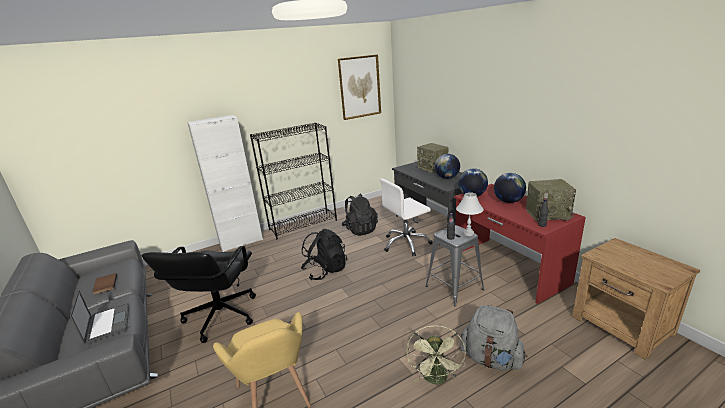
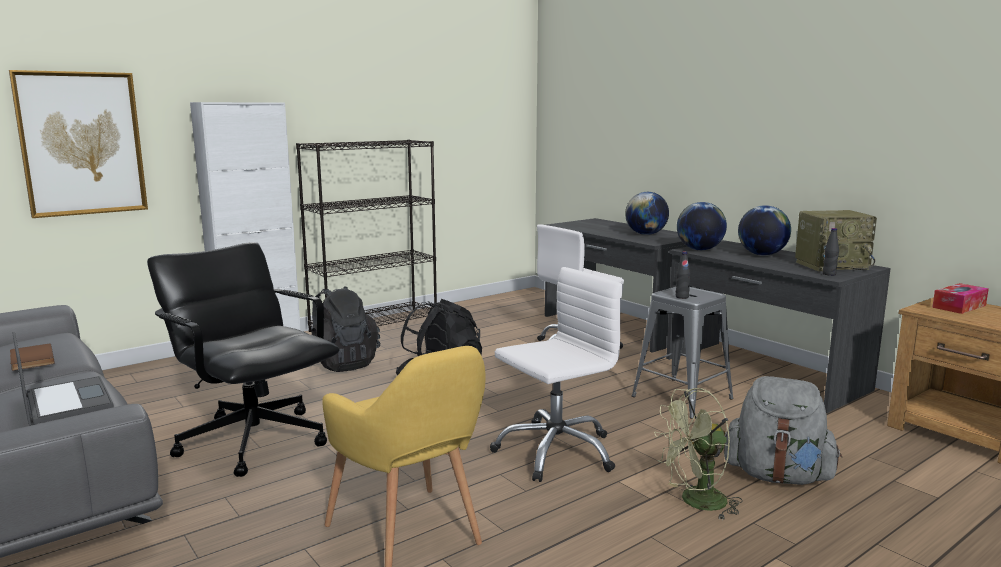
camera: 10 degrees left, 10 degrees down
black office chair [142,246,256,343] -> black office chair turned 135 degrees clockwise [147,242,340,477]
picture [338,54,381,120] -> picture moved to [9,70,148,218]
black backpack [341,194,378,236] -> black backpack moved to [312,286,380,372]
green fan [407,325,466,384] -> green fan turned 75 degrees clockwise [654,388,742,520]
radio [417,143,449,174] -> none
red desk [454,184,586,304] -> grey desk [666,240,891,413]
white table lamp [456,192,484,236] -> none
none -> white office chair [490,267,623,482]
none -> tissue box [932,283,989,314]

